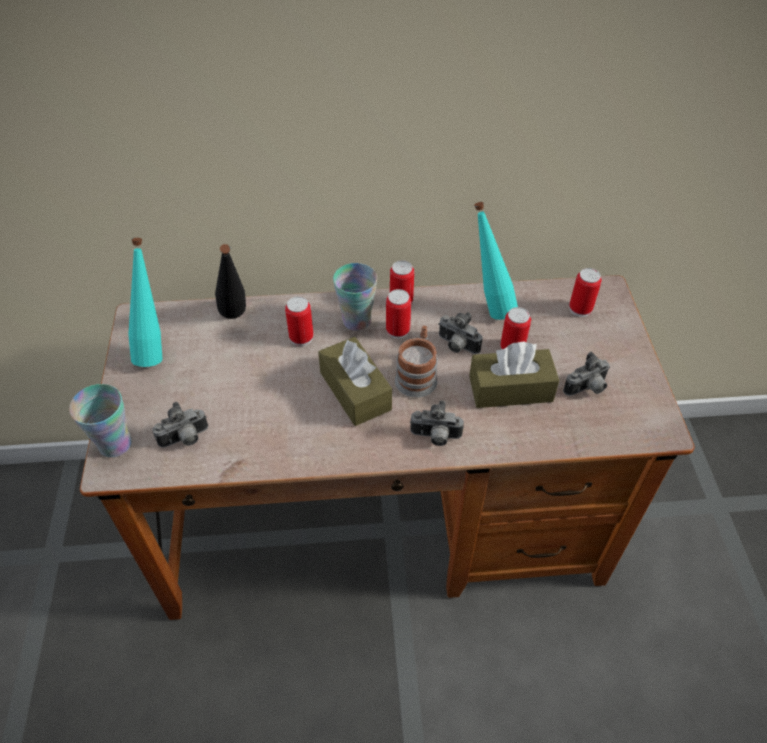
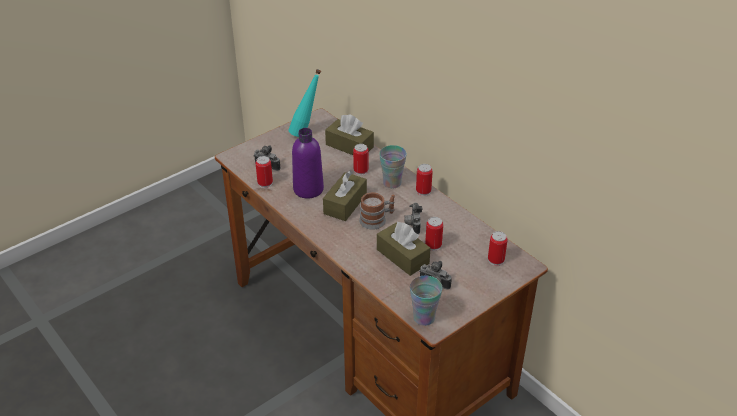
camera: 55 degrees right, 10 degrees down
cup [69,384,132,457] -> cup moved to [410,275,442,326]
black bottle [215,244,246,319] -> brown tissue box [325,114,374,155]
can [386,289,411,339] -> can moved to [256,156,273,188]
camera [410,400,464,446] -> none
turquoise bottle [474,202,518,320] -> none
none -> purple bottle [292,128,324,198]

